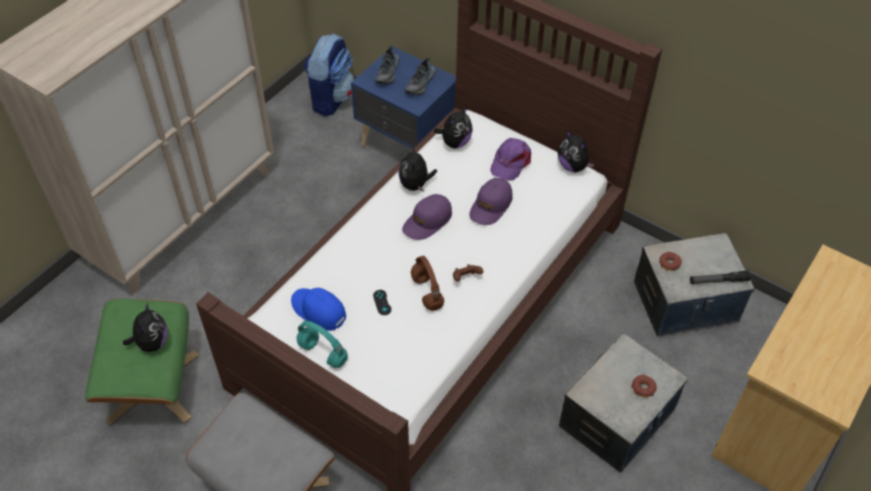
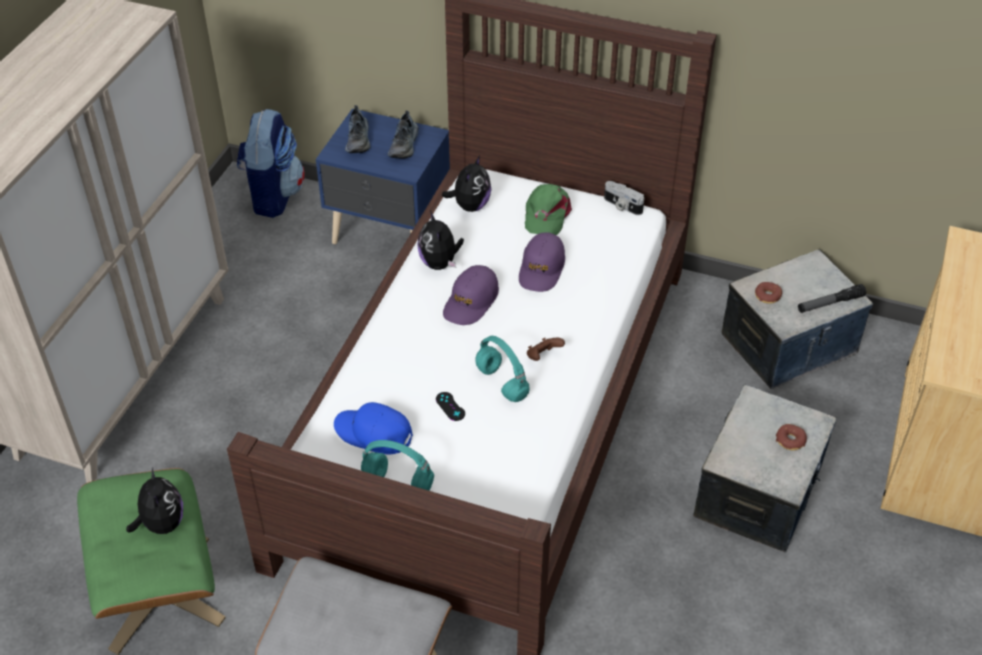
camera: 15 degrees left, 5 degrees down
brown headphones [411,256,444,311] -> turquoise headphones [476,336,529,402]
purple cap [490,138,531,180] -> green cap [525,184,572,235]
plush toy [558,130,594,172] -> camera [604,181,644,215]

